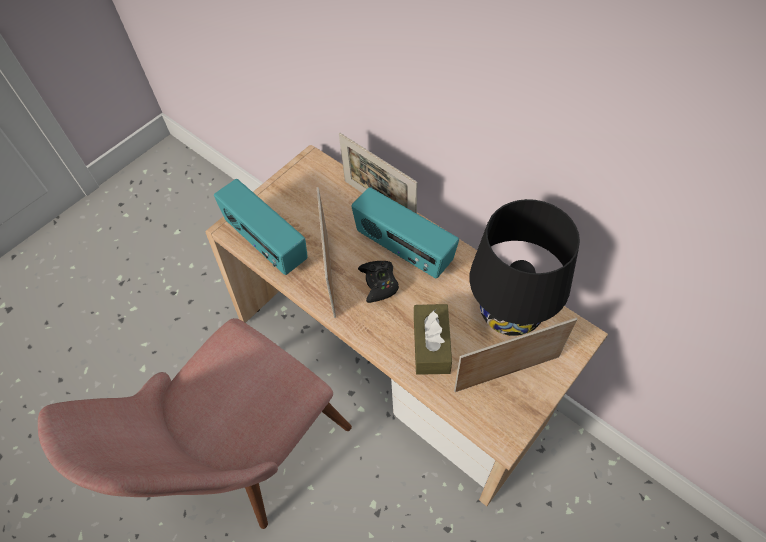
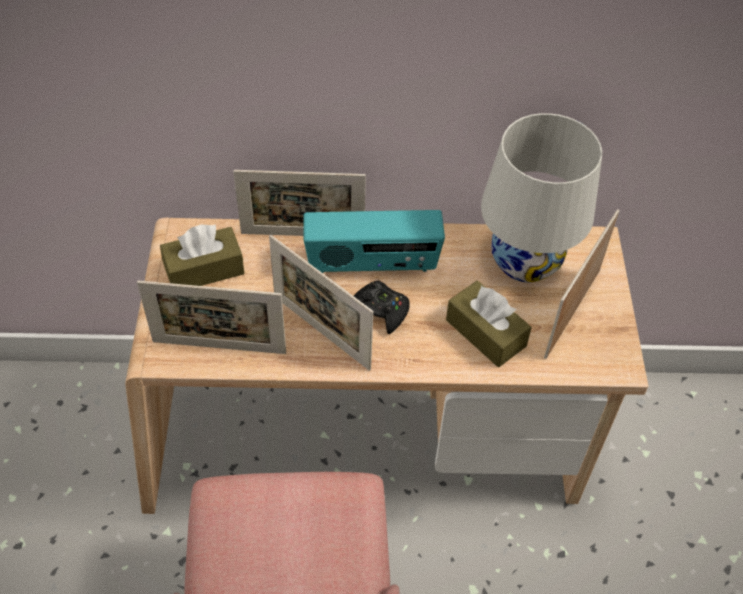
camera: 45 degrees left, 5 degrees down
radio [214,179,308,275] -> picture frame [137,280,286,354]
black table lamp [470,199,580,336] -> white table lamp [481,113,602,282]
none -> brown tissue box [160,224,245,286]

